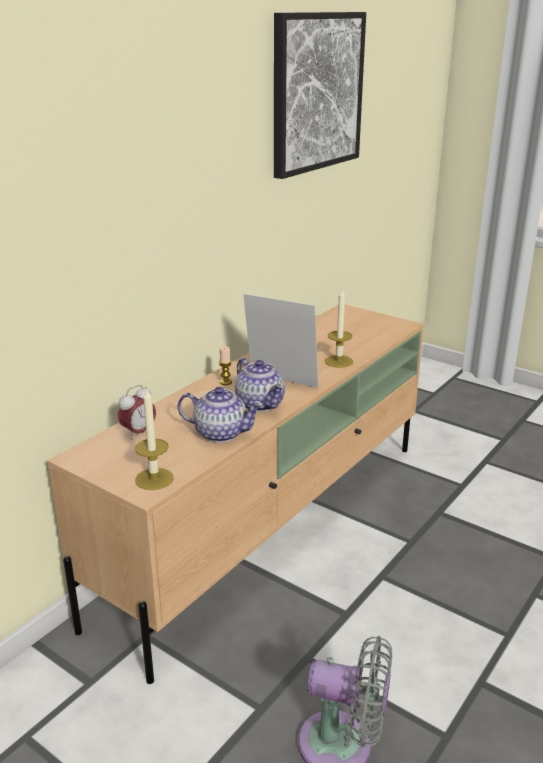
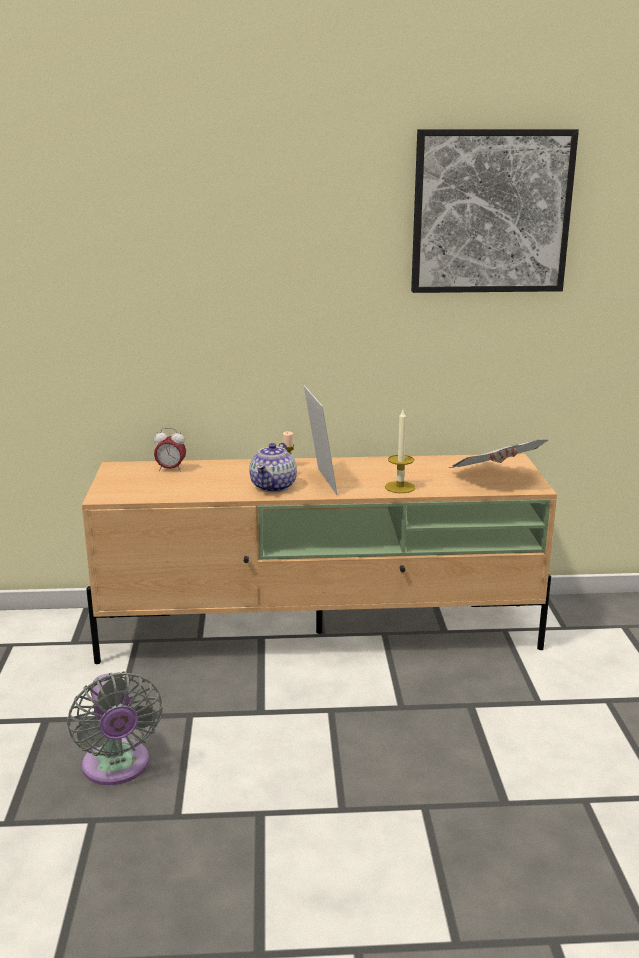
camera: 50 degrees right, 5 degrees down
candle [135,387,174,490] -> none
teapot [178,387,263,443] -> none
none -> newspaper [449,440,548,468]

